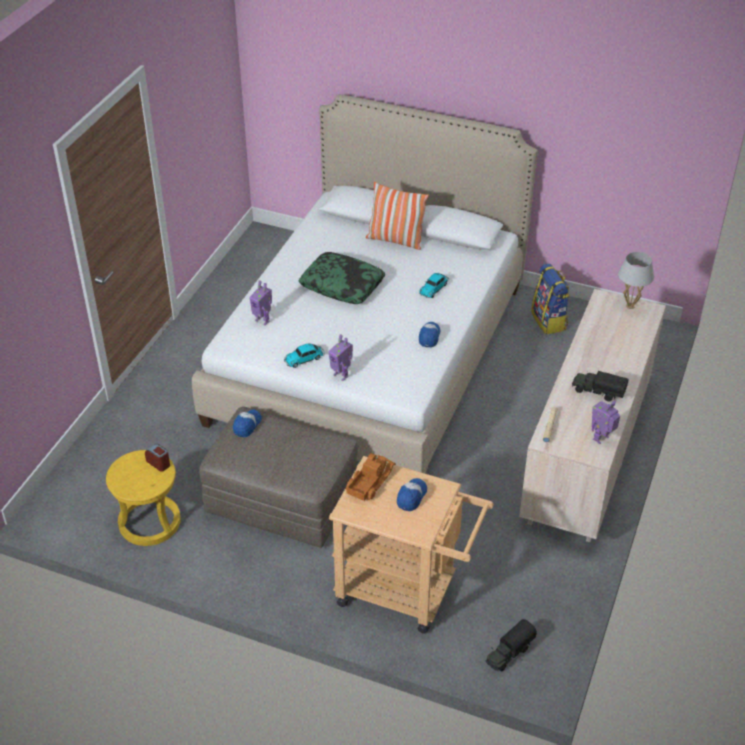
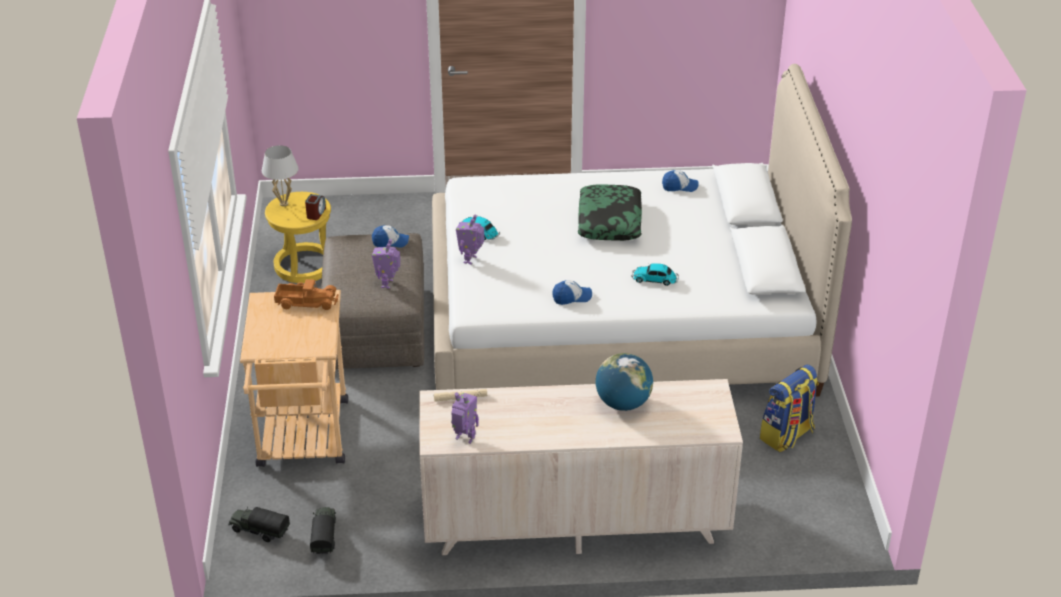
camera: 65 degrees right, 5 degrees down
toy robot [249,281,272,325] -> toy robot moved to [372,239,400,289]
pillow [366,182,429,250] -> none
cap [397,478,427,511] -> cap moved to [662,170,699,192]
toy truck [572,371,629,402] -> toy truck moved to [310,507,336,554]
white table lamp [618,252,654,309] -> white table lamp moved to [262,145,299,206]
none -> globe [596,353,653,411]

